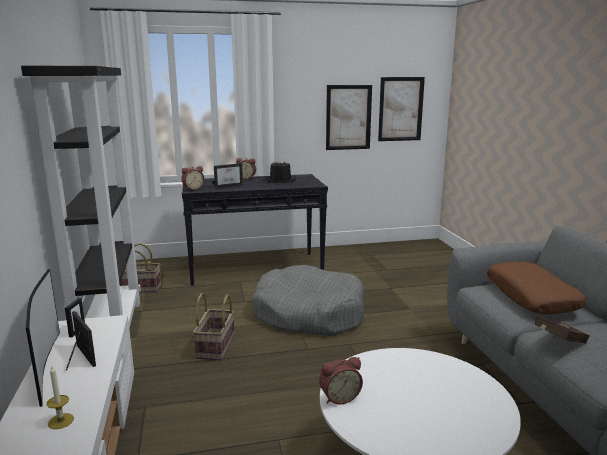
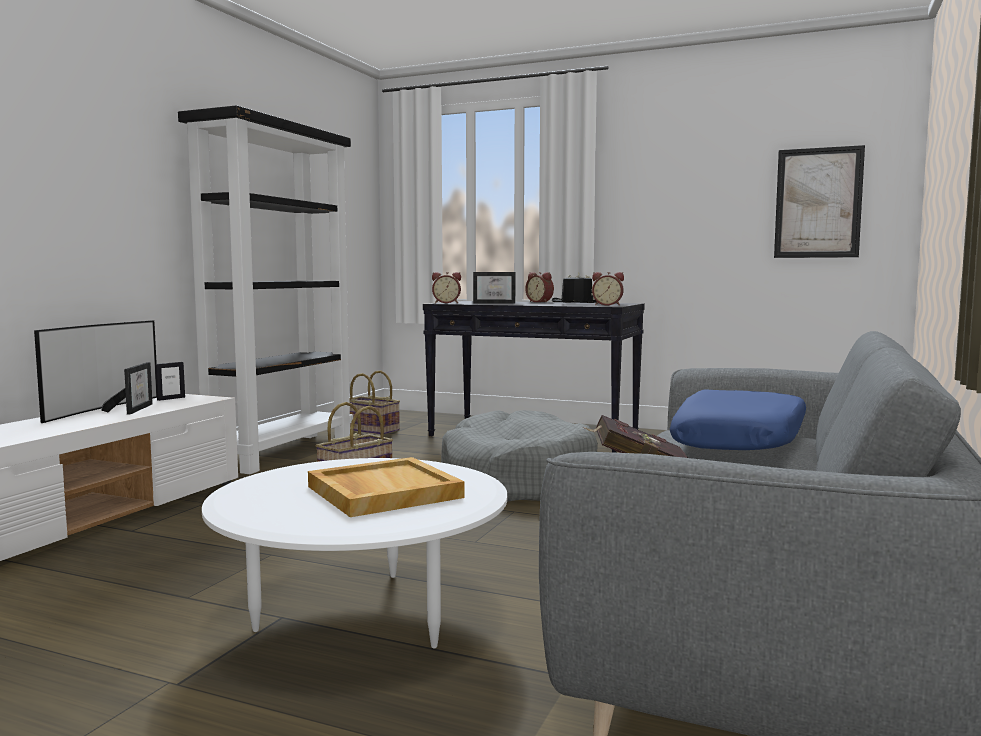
camera: 35 degrees right, 10 degrees down
candle [46,366,74,429] -> none
alarm clock [319,357,363,404] -> alarm clock moved to [592,272,624,306]
picture [326,85,372,150] -> none
brown pillow [487,262,586,314] -> blue pillow [670,389,806,450]
none -> beige tray [308,457,465,517]

